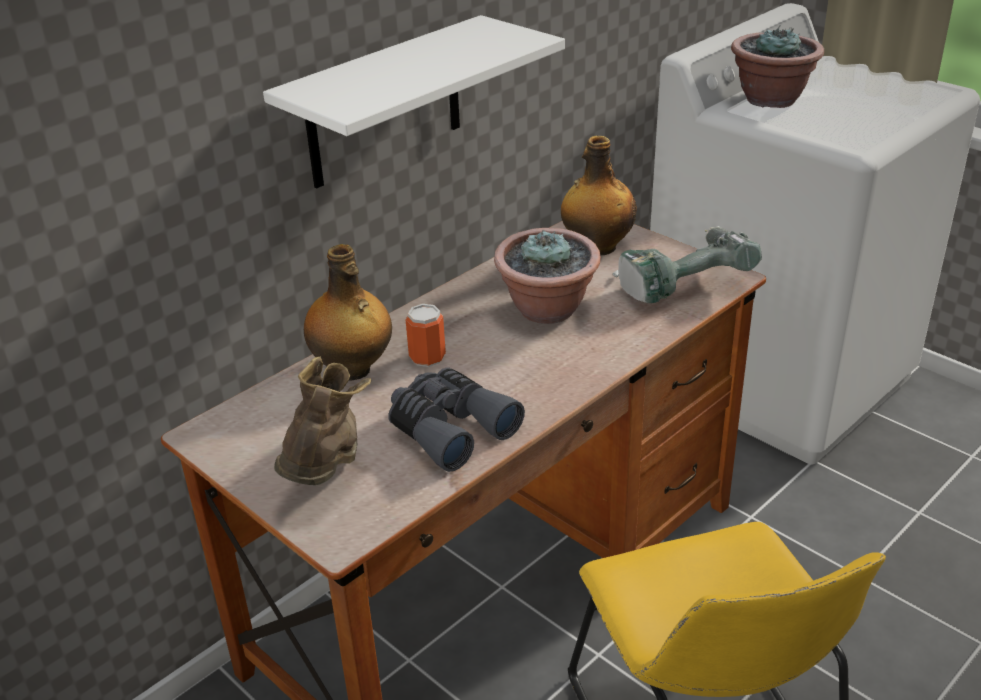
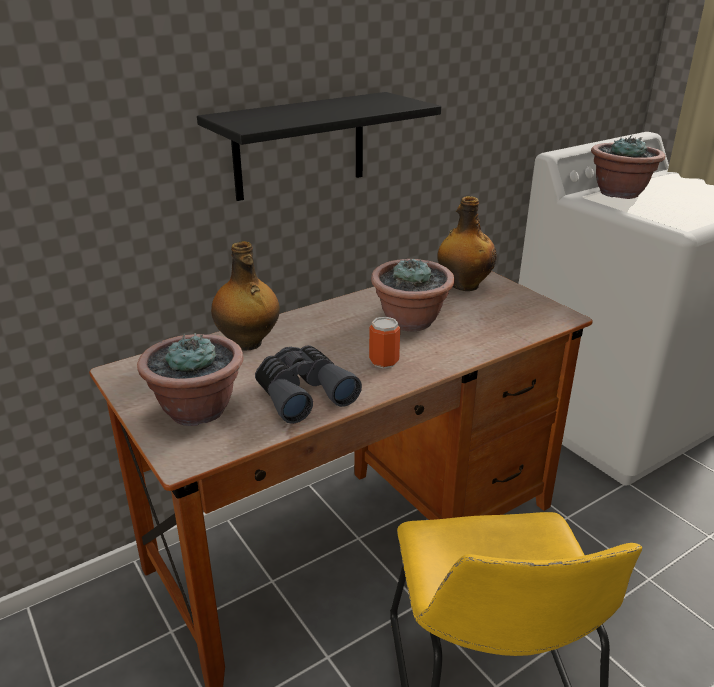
camera: 10 degrees right, 5 degrees down
white shelf [263,15,565,188] -> black shelf [197,92,441,201]
brown boot [274,356,371,485] -> potted plant [137,333,243,426]
can [405,304,446,367] -> can moved to [369,317,400,369]
power drill [613,226,762,303] -> none

